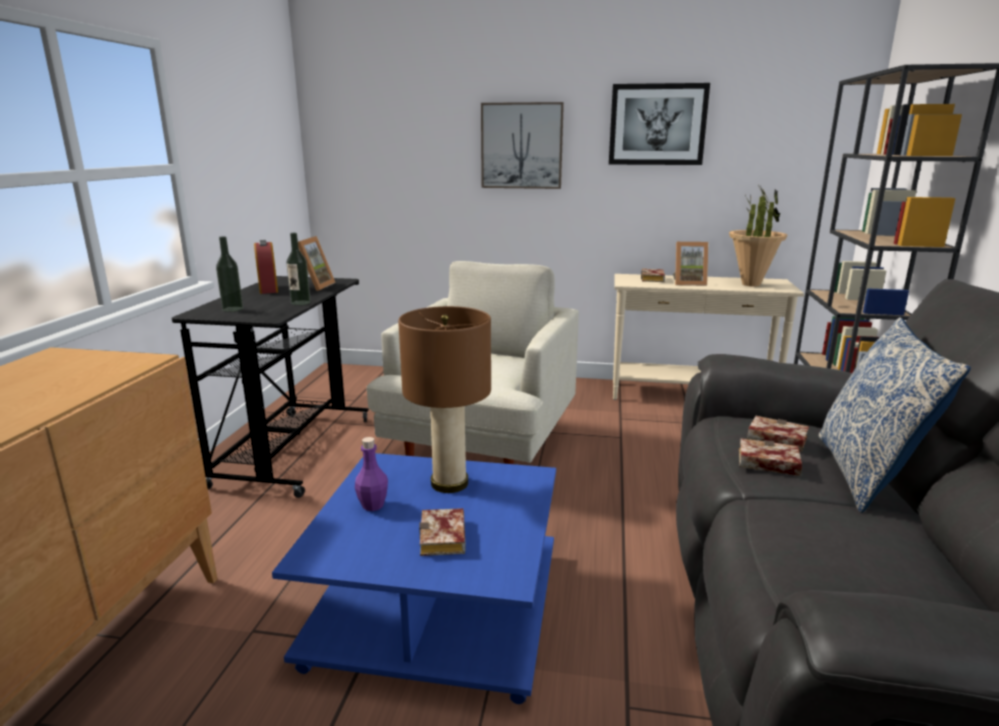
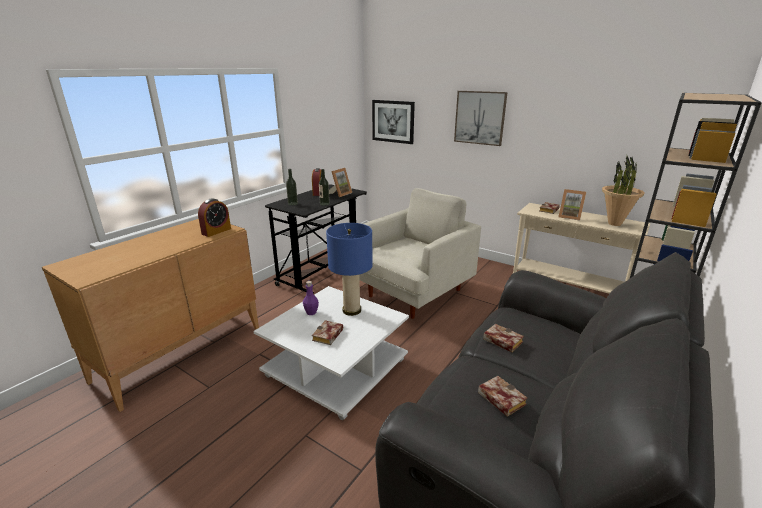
camera: 25 degrees right, 5 degrees up
blue coffee table [272,453,556,704] -> white coffee table [254,286,409,420]
brown table lamp [398,306,491,493] -> blue table lamp [326,223,373,316]
picture [609,83,710,165] -> picture moved to [372,100,415,144]
book [747,416,809,452] -> book moved to [478,376,528,417]
pillow [818,317,971,513] -> none
none -> alarm clock [198,198,231,237]

